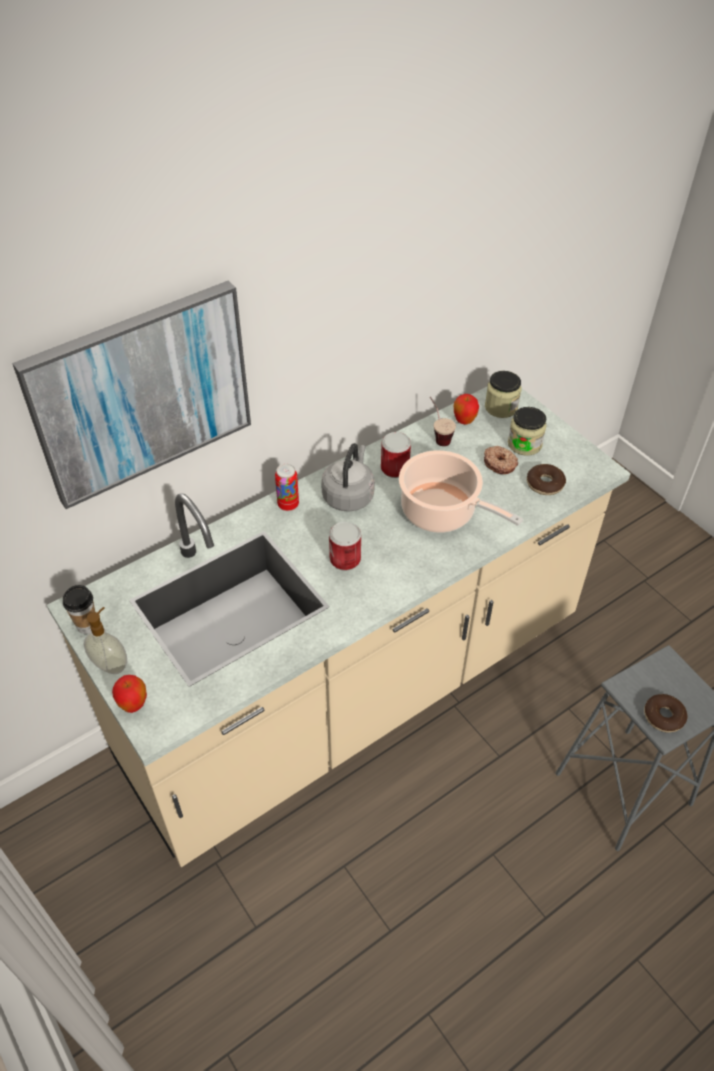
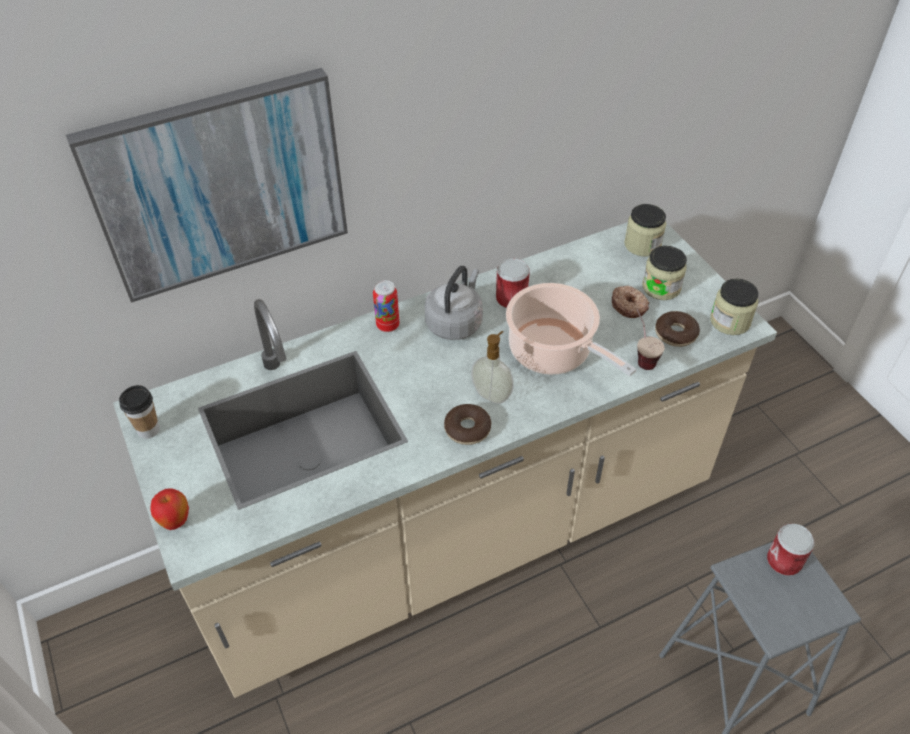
camera: 10 degrees right, 0 degrees up
soap dispenser [84,607,127,674] -> soap dispenser moved to [471,331,513,404]
can [329,522,361,571] -> can moved to [767,524,815,576]
cup [430,397,456,446] -> cup moved to [637,309,665,370]
apple [454,394,479,425] -> none
donut [644,694,688,733] -> donut moved to [444,404,491,445]
none -> jar [710,279,758,335]

